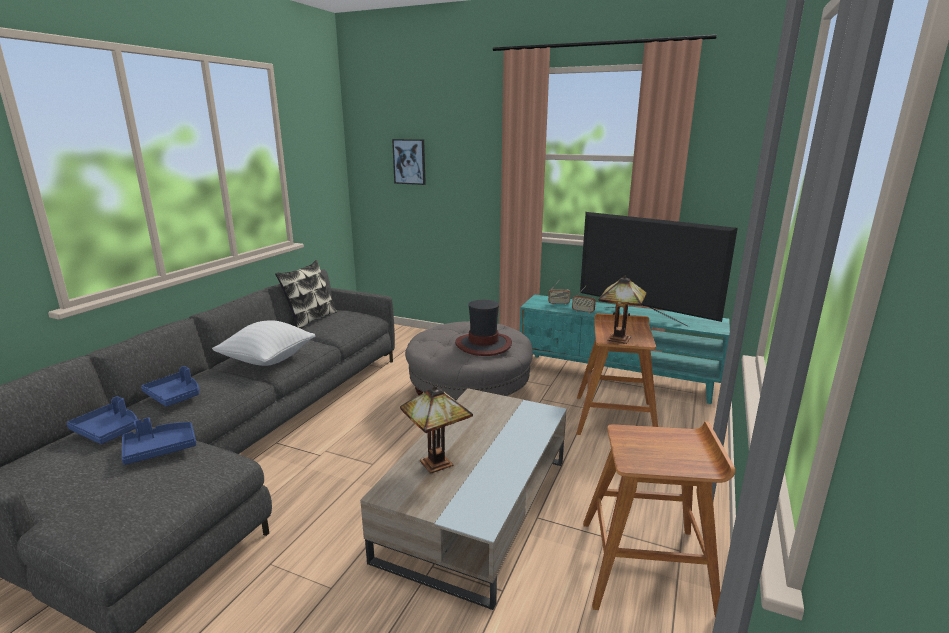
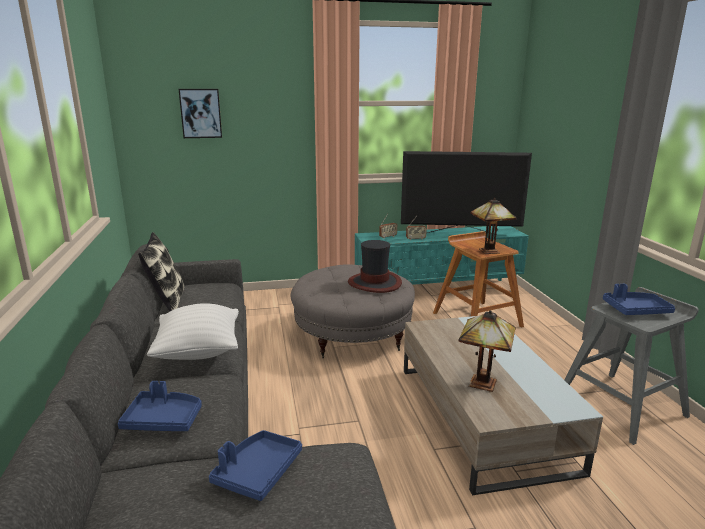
camera: 35 degrees left, 0 degrees up
blue tray [67,396,138,444] -> blue tray moved to [603,284,675,315]
brown stool [583,422,735,618] -> grey stool [565,287,699,445]

